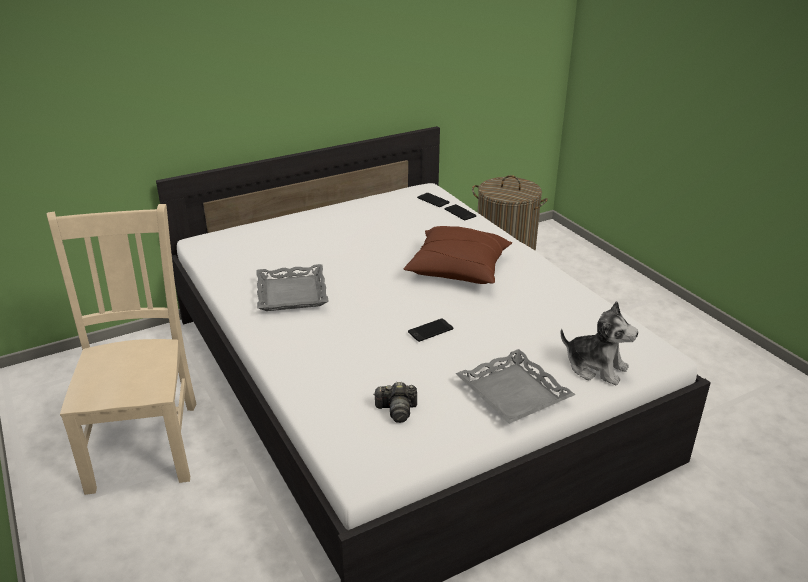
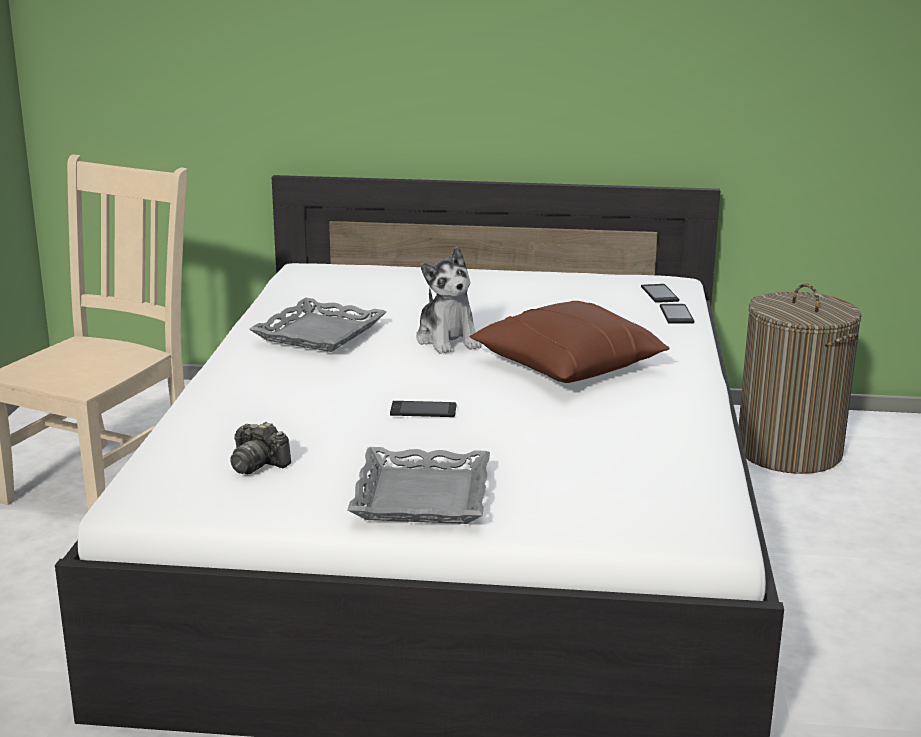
camera: 35 degrees right, 10 degrees down
plush toy [560,301,638,385] -> plush toy moved to [416,247,481,354]

